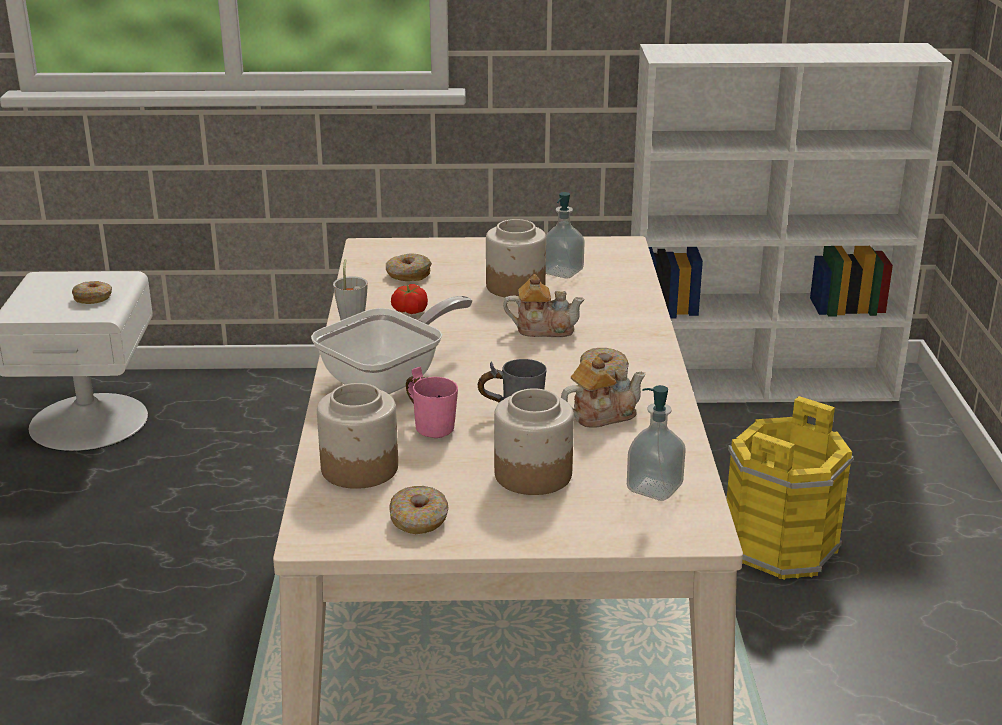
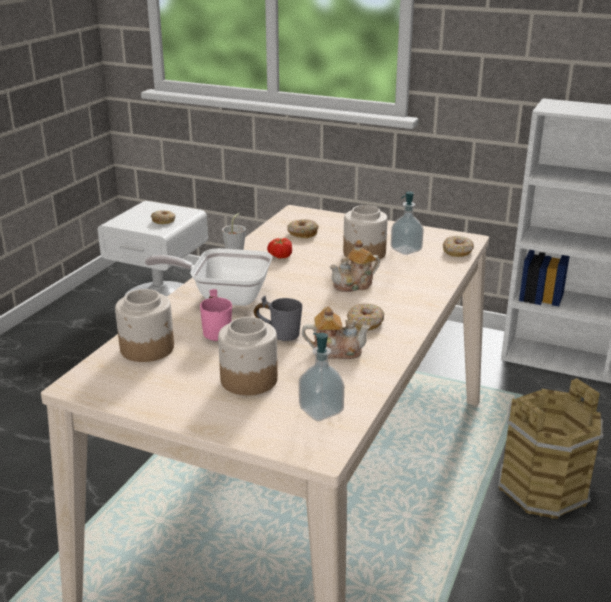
camera: 25 degrees right, 0 degrees up
frying pan [311,296,473,394] -> frying pan turned 150 degrees counterclockwise [145,248,272,306]
donut [390,486,449,534] -> donut moved to [443,236,474,257]
teapot [503,274,585,337] -> teapot turned 120 degrees clockwise [330,240,380,292]
yellow bucket [727,396,854,580] -> brown bucket [498,378,604,519]

